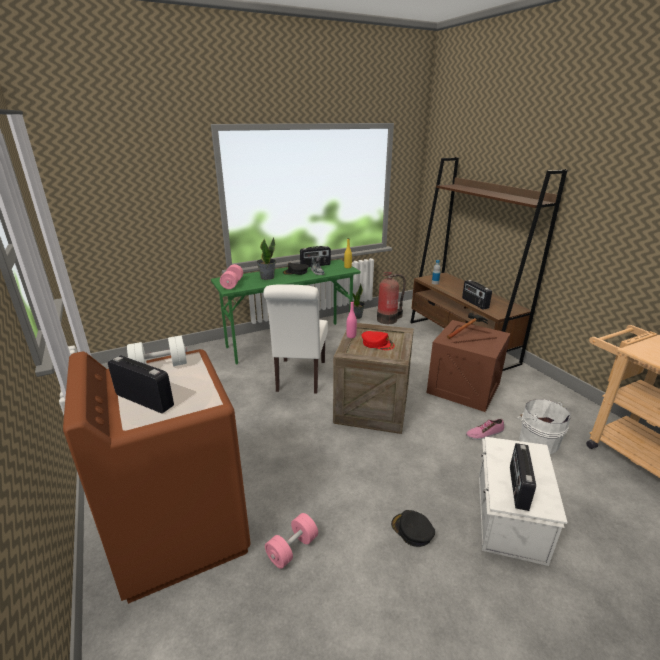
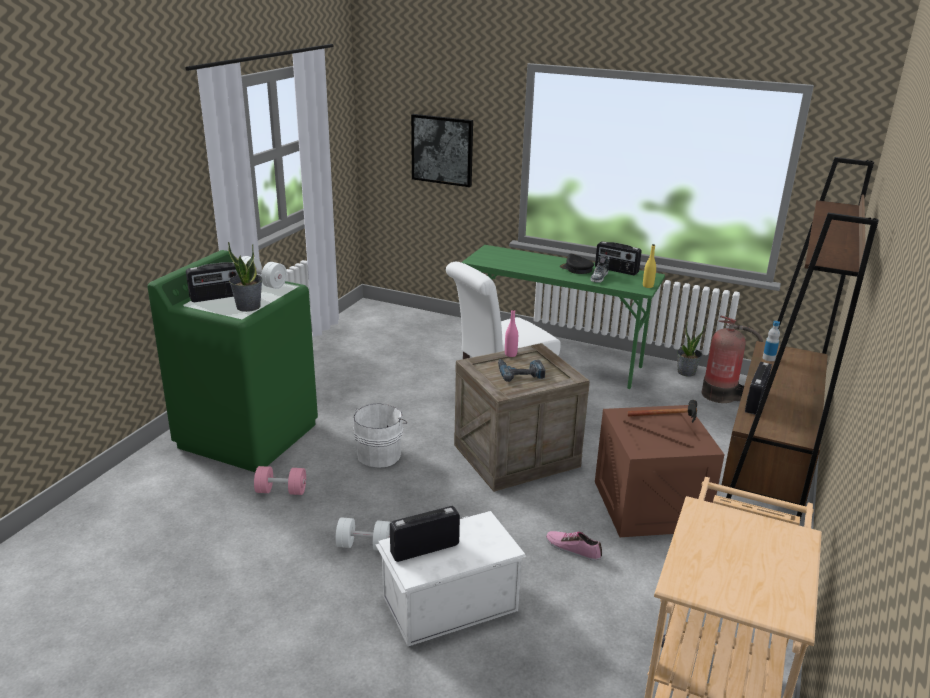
camera: 50 degrees right, 0 degrees up
brown washing machine [63,349,250,604] -> green washing machine [147,250,318,472]
radio [108,356,174,413] -> radio turned 75 degrees clockwise [186,262,238,302]
pink dumbbell [220,264,243,289] -> none
potted plant [257,238,276,280] -> potted plant moved to [228,242,263,312]
red cap [361,331,395,350] -> power drill [498,359,545,382]
black cap [391,510,435,547] -> white dumbbell [336,517,391,550]
white bucket [518,399,571,454] -> white bucket moved to [353,403,407,468]
none -> picture [411,114,473,187]

